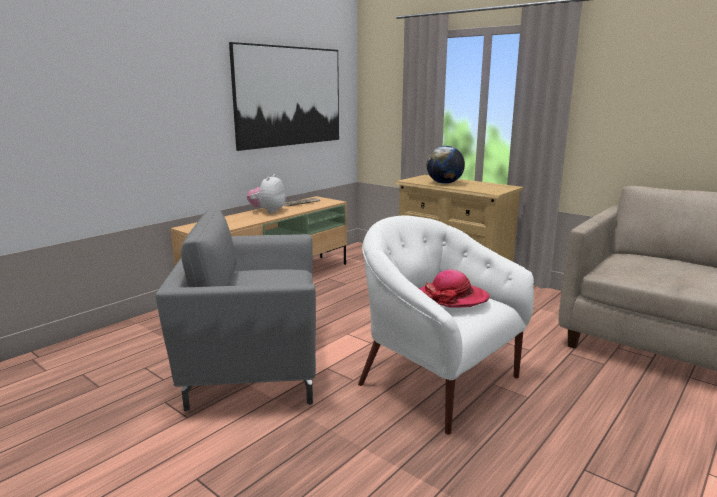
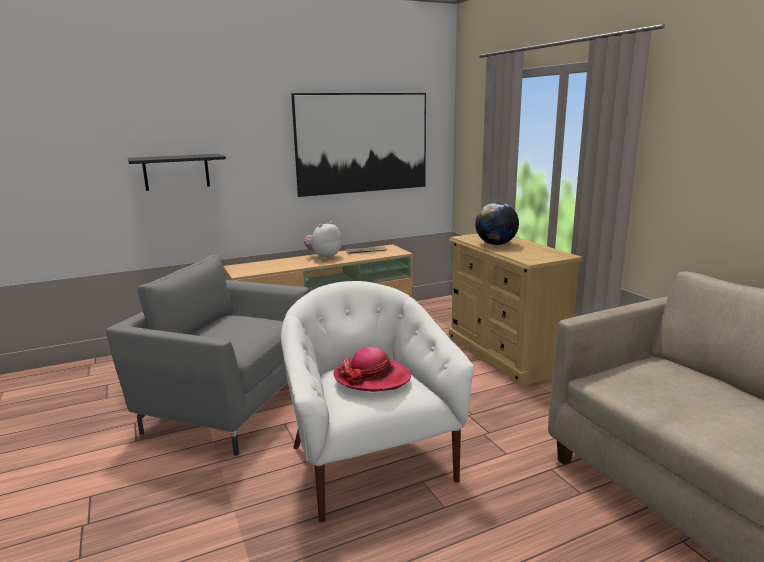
camera: 25 degrees right, 0 degrees up
none -> black shelf [128,154,226,191]

